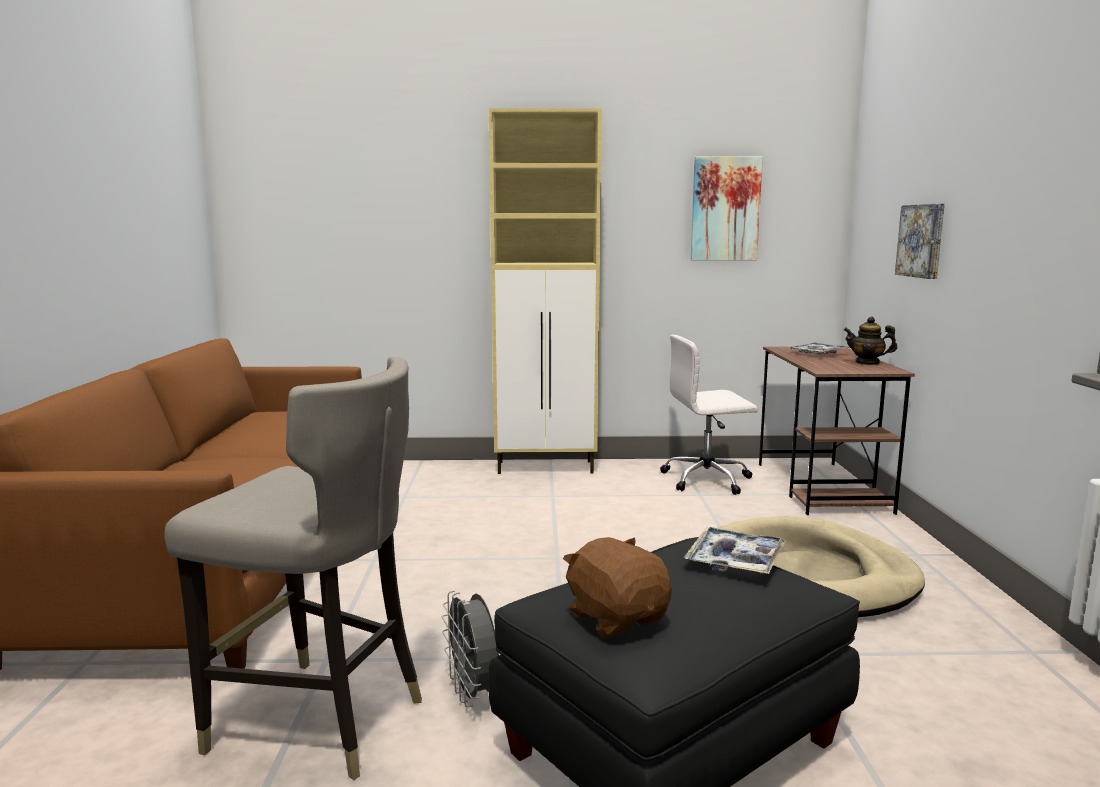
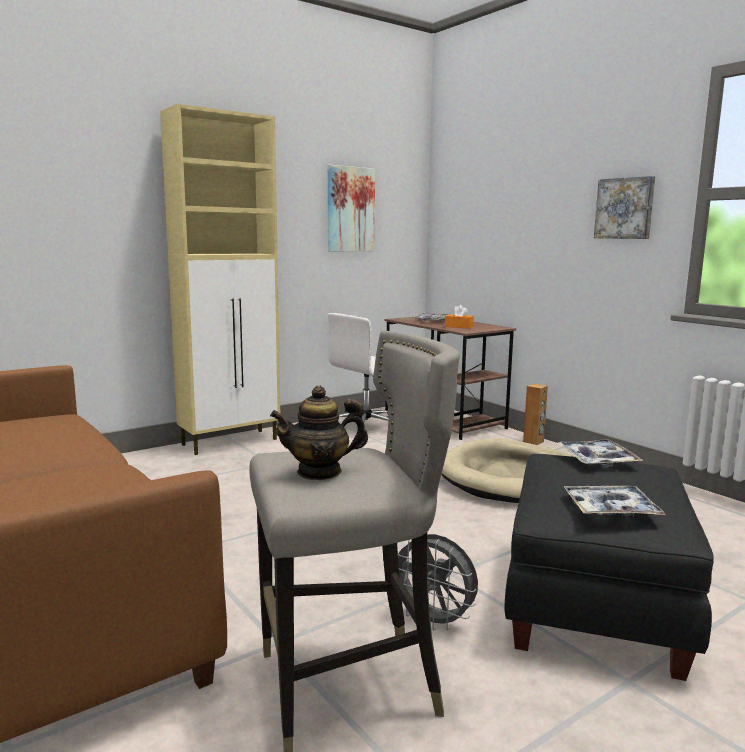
camera: 35 degrees left, 0 degrees up
brown plush toy [563,537,672,637] -> tray [563,486,665,518]
teapot [844,317,897,365] -> teapot moved to [270,386,368,480]
picture [895,203,945,279] -> picture moved to [594,176,655,239]
none -> orange tissue box [445,305,474,329]
none -> brown speaker [523,384,548,445]

